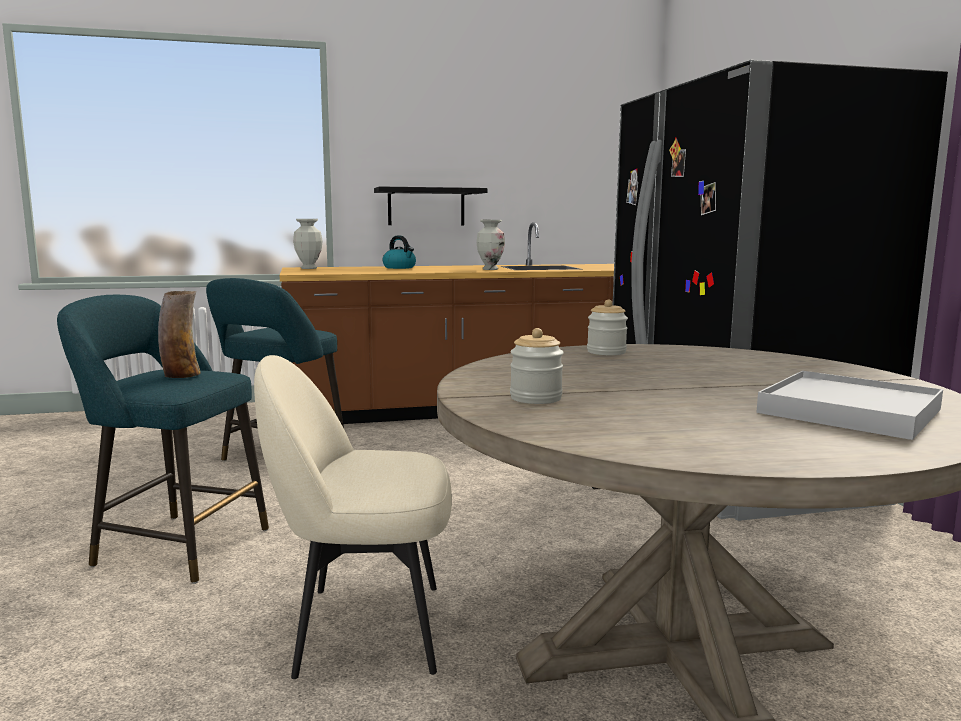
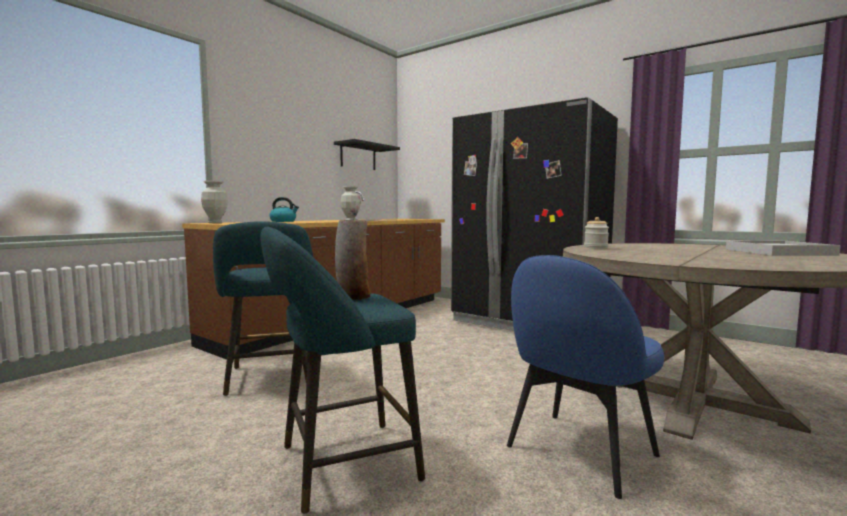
camera: 40 degrees left, 5 degrees down
beige chair [254,355,452,679] -> blue chair [507,255,664,499]
black shelf [374,186,488,225] -> black shelf moved to [334,139,400,170]
jar [510,328,564,404] -> none

